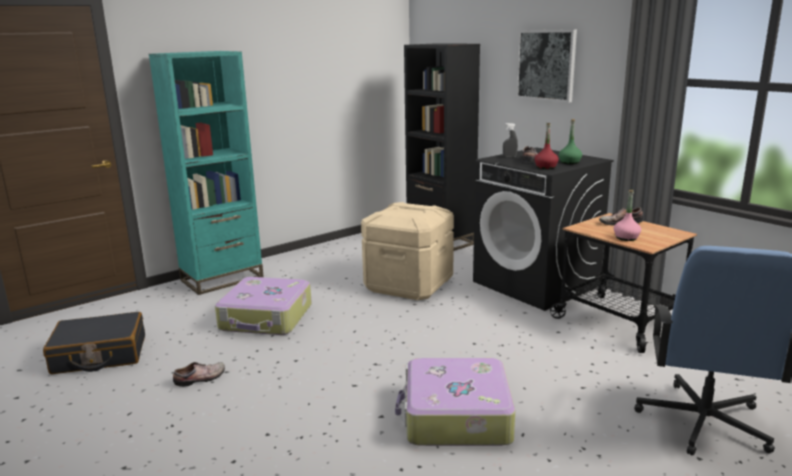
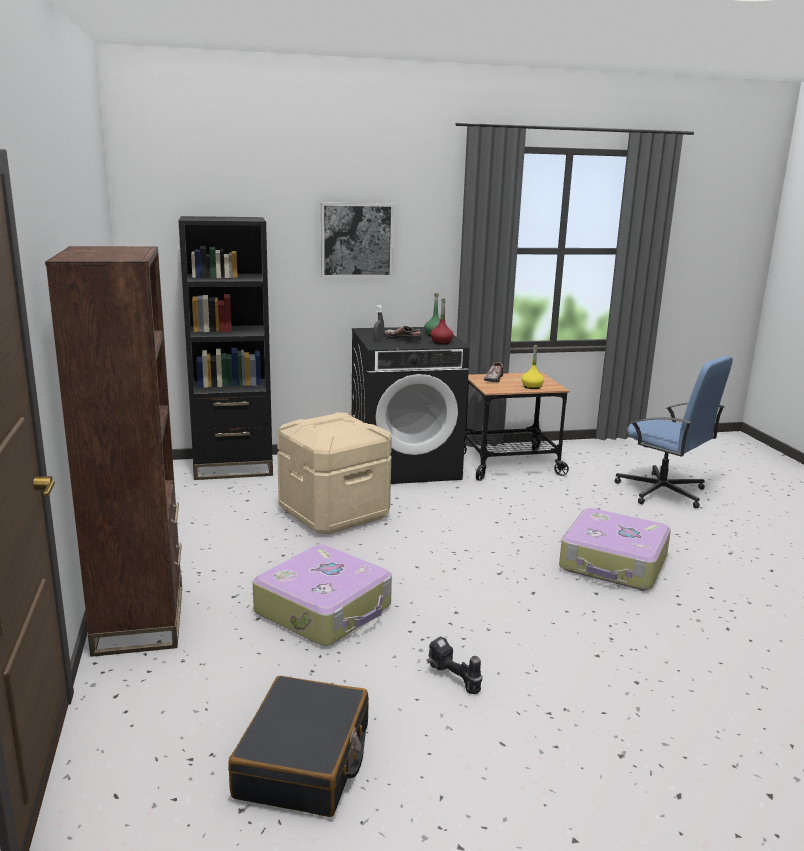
camera: 65 degrees left, 0 degrees up
turquoise bookcase [149,51,264,295] -> brown bookcase [45,246,182,657]
shoe [173,362,225,387] -> power drill [427,636,482,694]
pink bottle [614,190,641,241] -> yellow bottle [522,345,544,389]

